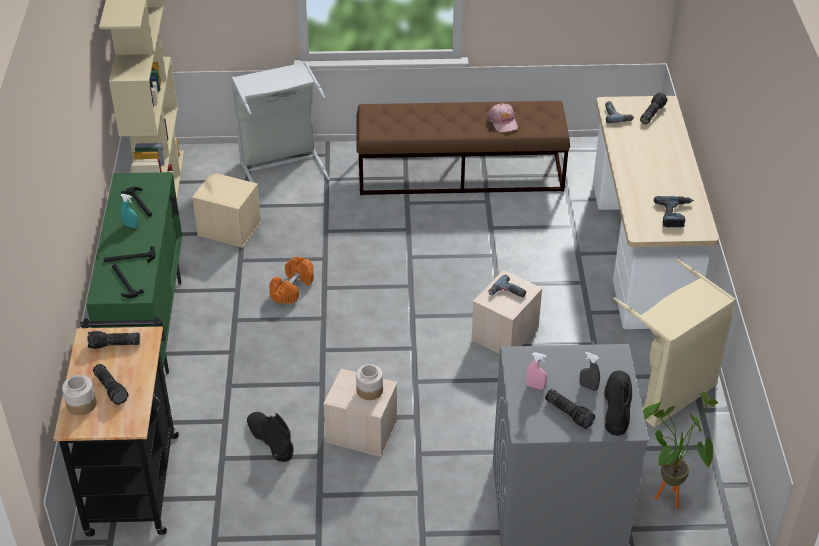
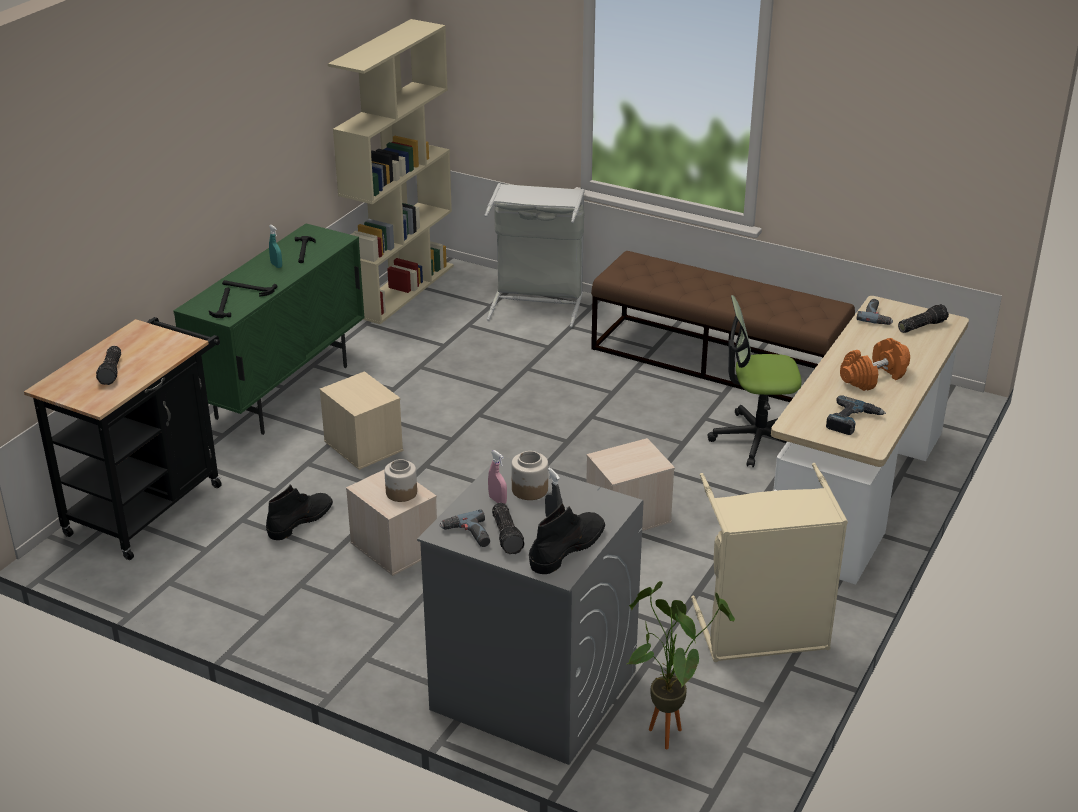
camera: 30 degrees right, 10 degrees down
jar [62,375,96,415] -> jar moved to [511,451,548,500]
flashlight [87,331,140,349] -> none
beige storage box [192,172,262,248] -> beige storage box moved to [319,371,403,470]
black boot [247,412,293,462] -> black boot turned 45 degrees clockwise [266,484,333,540]
orange dumbbell [269,257,314,304] -> orange dumbbell moved to [840,338,910,391]
pink cap [488,103,518,133] -> none
power drill [489,274,526,297] -> power drill moved to [440,509,490,547]
none -> office chair [707,295,802,467]

